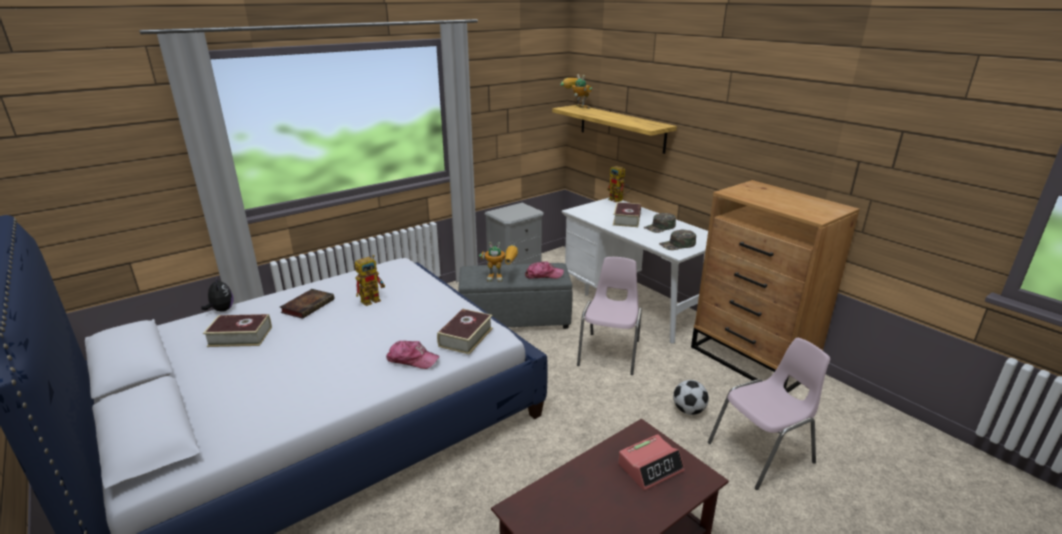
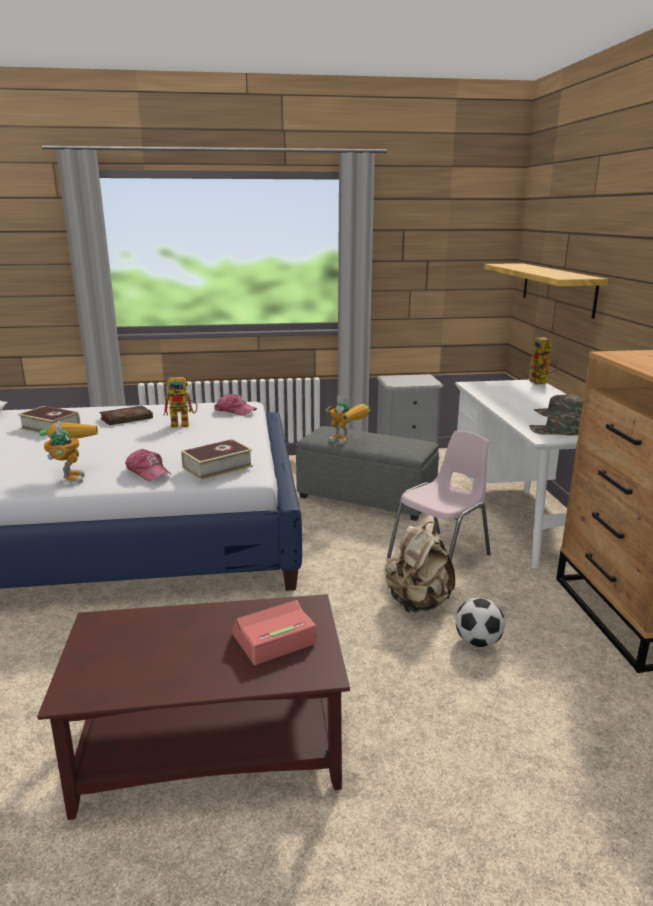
camera: 30 degrees right, 5 degrees down
plush toy [201,276,234,312] -> none
cap [525,261,564,279] -> cap moved to [215,394,257,416]
toy robot [560,74,592,109] -> toy robot moved to [39,421,98,483]
book [613,202,641,227] -> none
alarm clock [618,434,685,491] -> alarm clock turned 150 degrees clockwise [232,600,316,665]
pink chair [708,338,830,490] -> none
none -> beige backpack [385,522,455,613]

